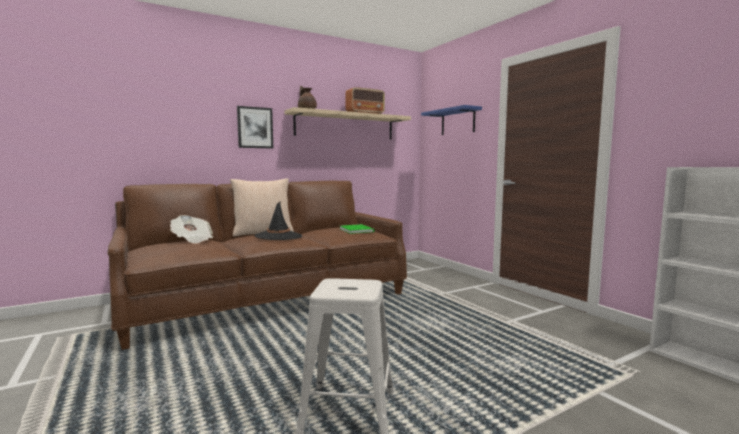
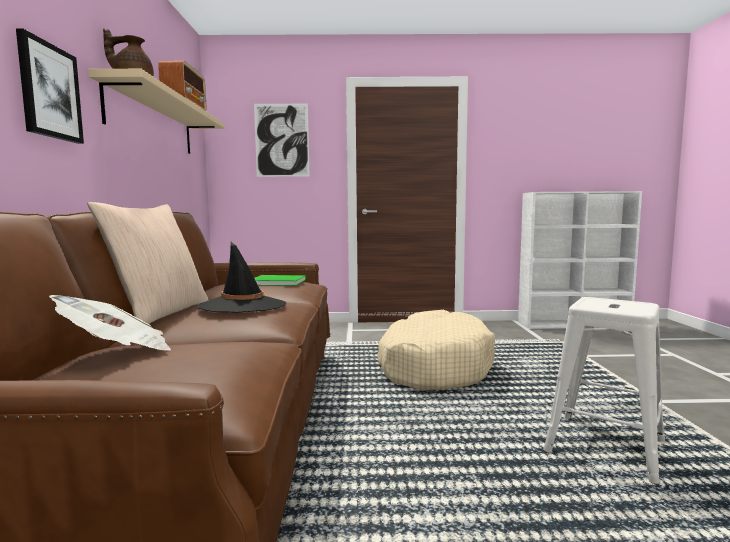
camera: 60 degrees left, 0 degrees up
blue shelf [421,105,482,135] -> picture [254,104,310,177]
none -> beige dog bed [377,310,495,390]

